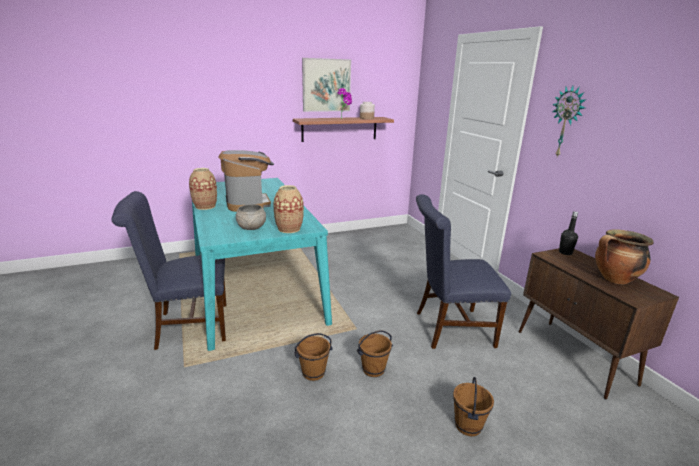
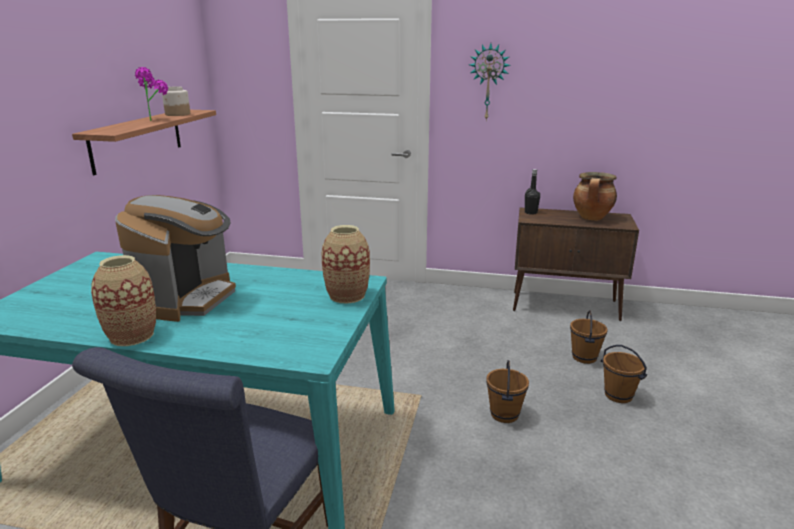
camera: 55 degrees left, 0 degrees up
coffee machine [218,150,274,212] -> coffee machine turned 90 degrees clockwise [115,195,236,322]
grey bowl [236,204,266,230] -> none
brown bucket [294,333,333,381] -> brown bucket moved to [570,310,608,364]
picture [302,58,351,112] -> none
blue chair [416,194,511,349] -> none

